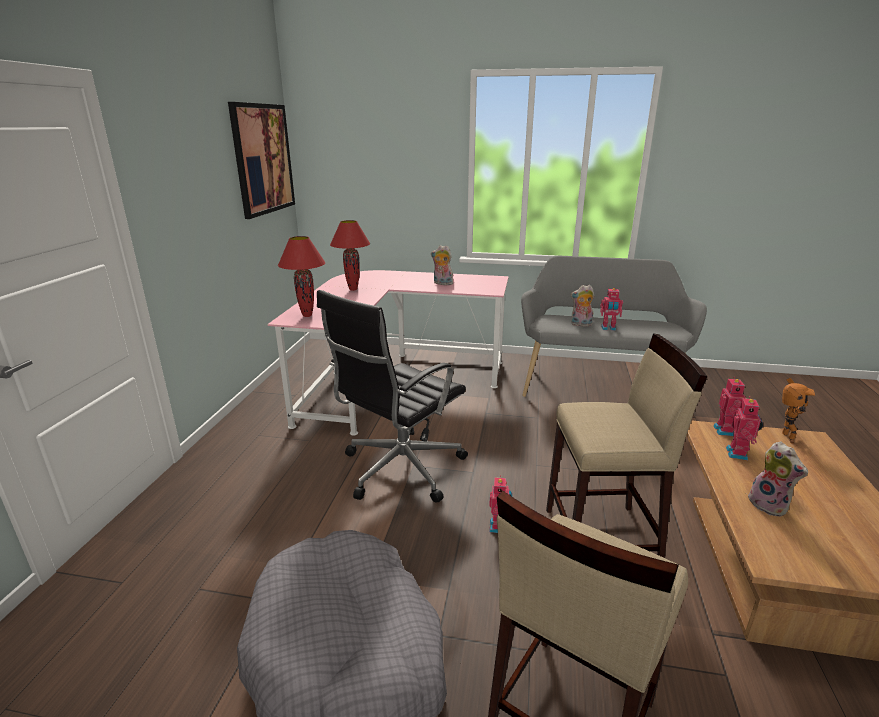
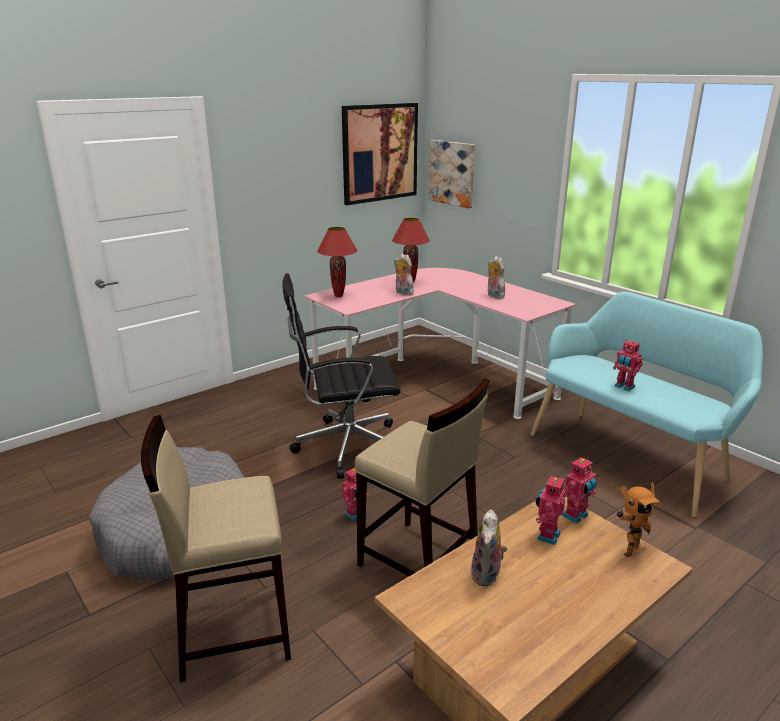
camera: 40 degrees right, 0 degrees up
grey bench [521,256,707,397] -> turquoise bench [531,292,763,517]
plush toy [570,285,594,327] -> plush toy moved to [394,254,415,296]
toy robot [726,396,763,460] -> toy robot turned 150 degrees clockwise [536,475,565,545]
none -> picture [428,140,475,209]

